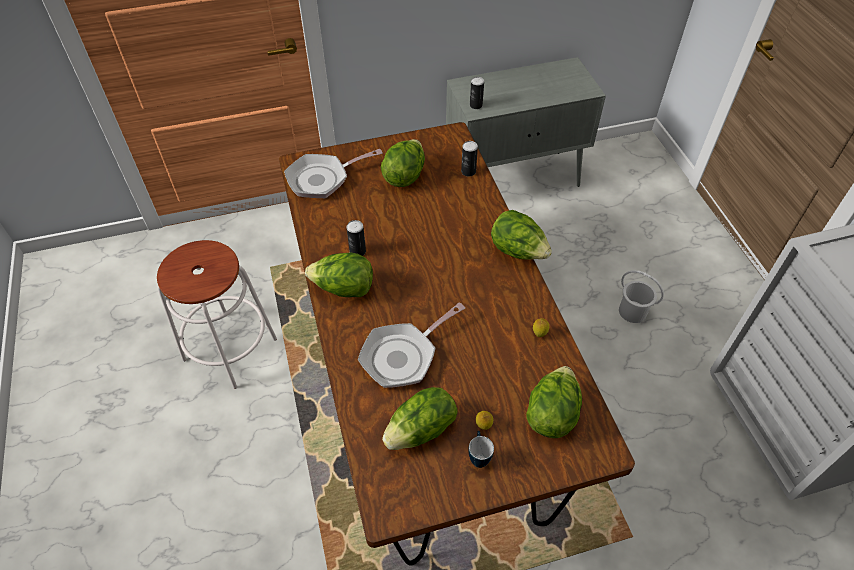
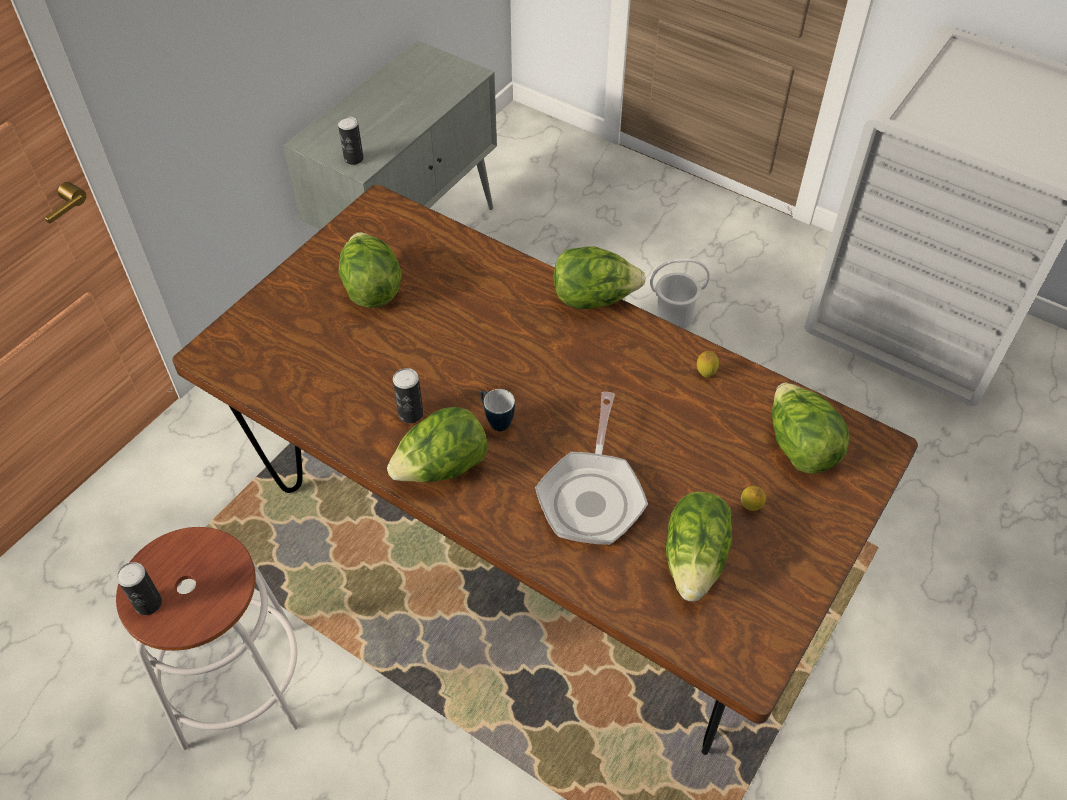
camera: 40 degrees left, 0 degrees up
frying pan [284,149,383,198] -> none
can [461,141,478,177] -> can moved to [117,562,162,615]
mug [468,431,494,468] -> mug moved to [480,389,515,431]

